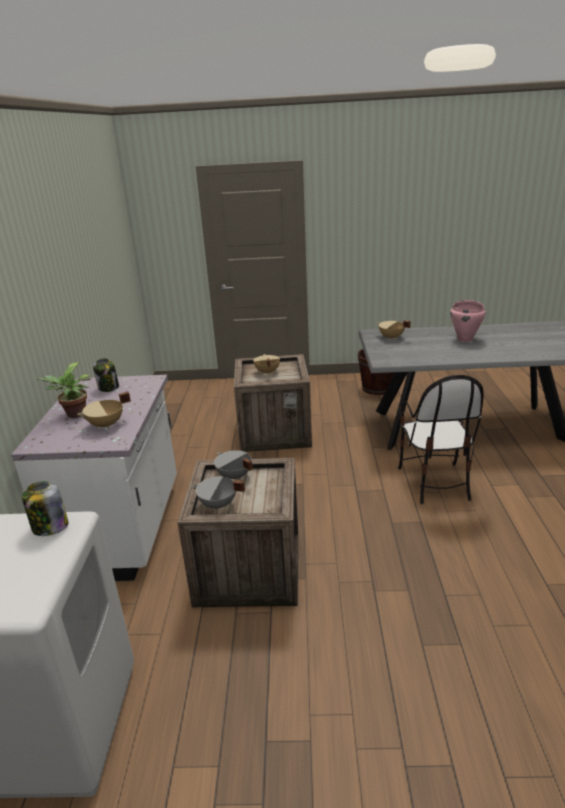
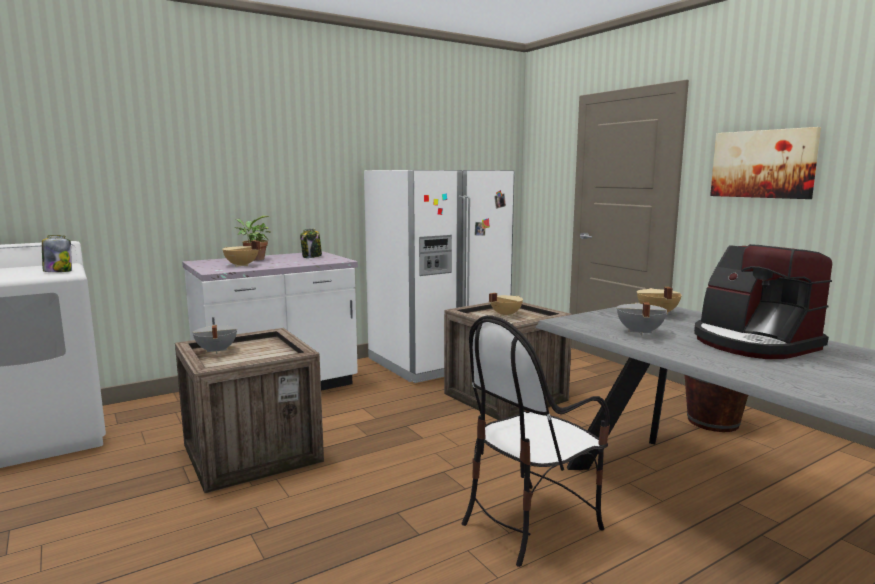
camera: 55 degrees right, 15 degrees down
grey cooking pot [214,450,253,480] -> grey cooking pot moved to [617,302,667,335]
pink cooking pot [451,300,486,342] -> coffee machine [694,244,832,359]
none -> white fridge [364,170,515,383]
none -> picture [710,127,821,199]

